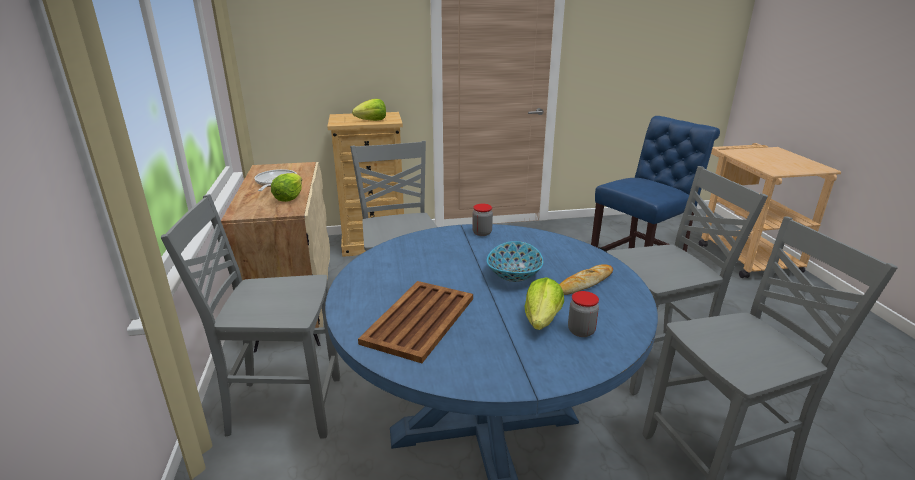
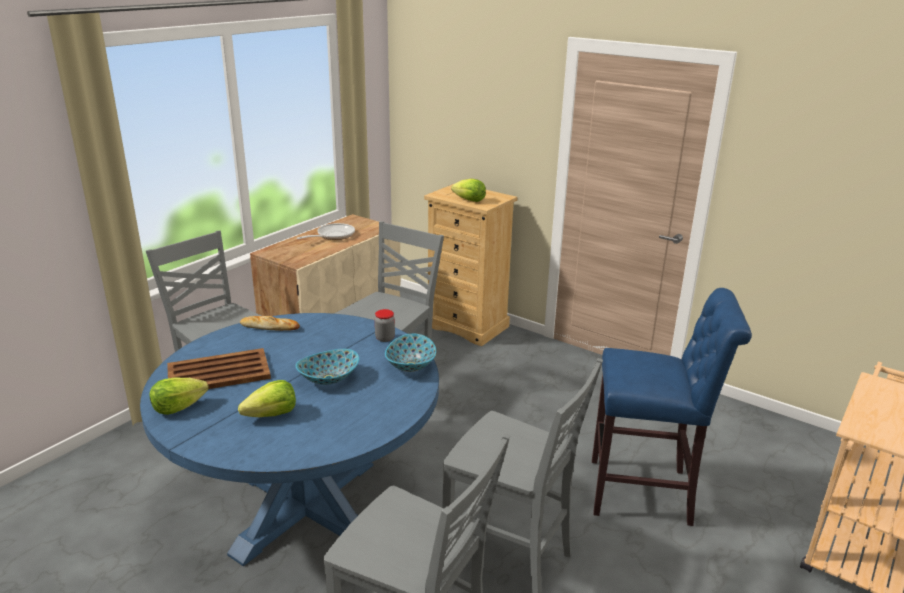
camera: 45 degrees right, 0 degrees up
lettuce [271,173,302,202] -> lettuce moved to [149,377,208,415]
bread [559,264,613,295] -> bread moved to [240,316,300,331]
jar [568,291,599,337] -> none
none -> bowl [385,334,436,372]

